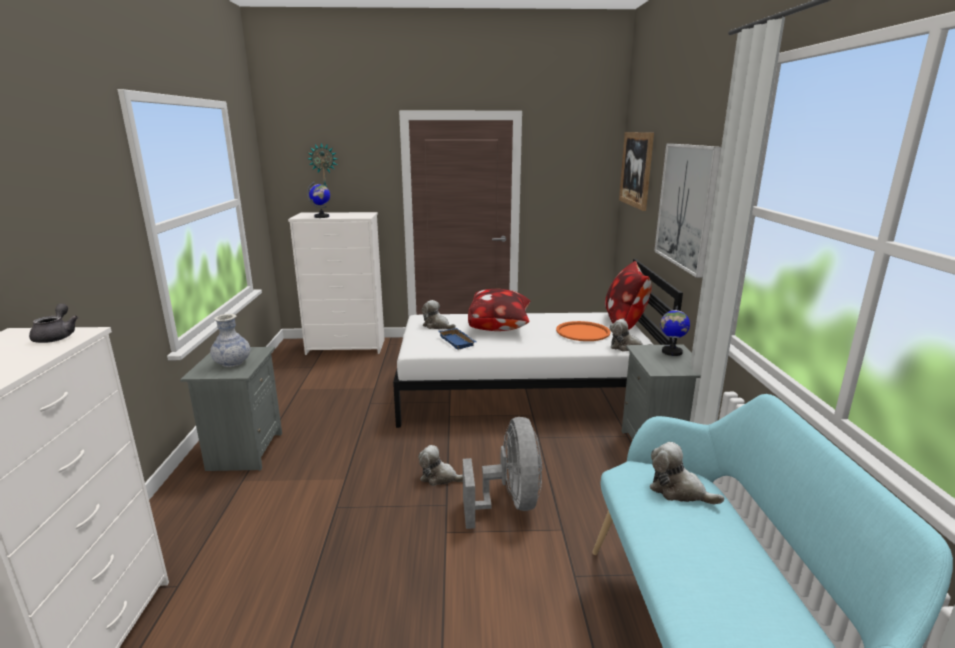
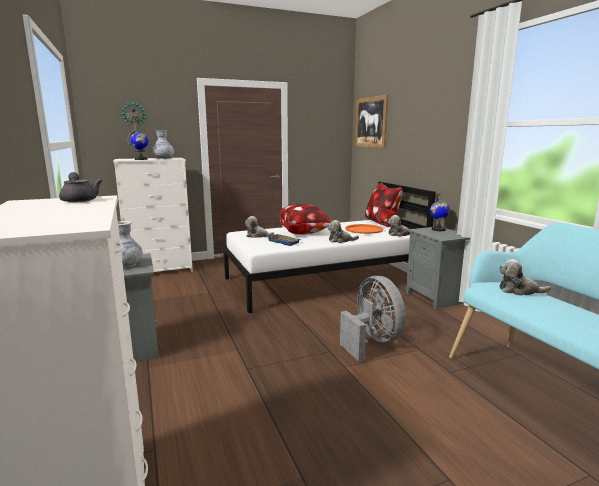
camera: 20 degrees left, 5 degrees down
plush toy [419,445,463,486] -> plush toy moved to [327,220,359,243]
picture [654,144,721,278] -> none
none -> vase [152,130,174,159]

